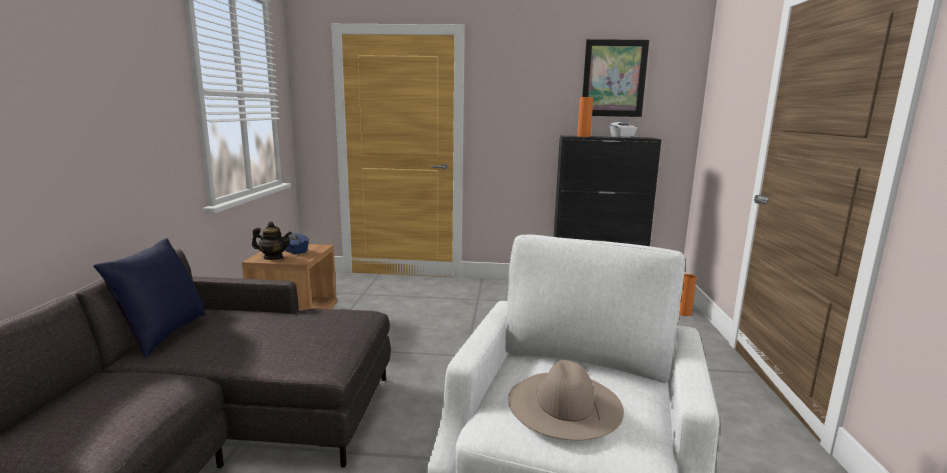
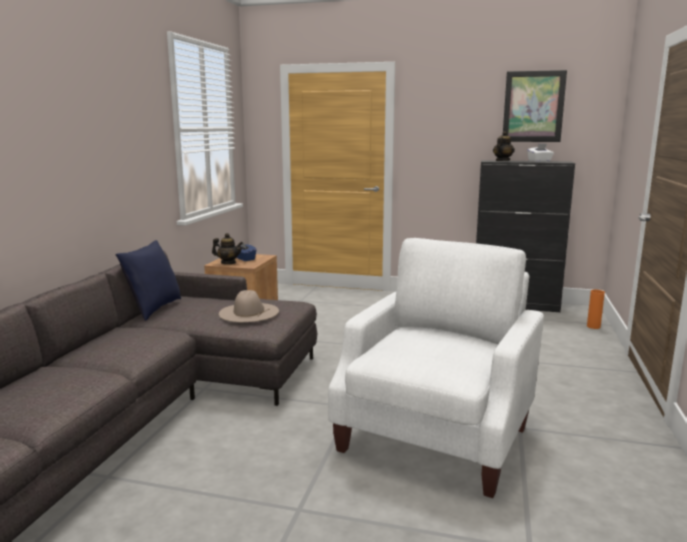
camera: 10 degrees right, 0 degrees up
beige hat [508,360,624,441] -> beige hat moved to [219,290,279,322]
orange vase [577,97,593,137] -> teapot [493,131,515,161]

